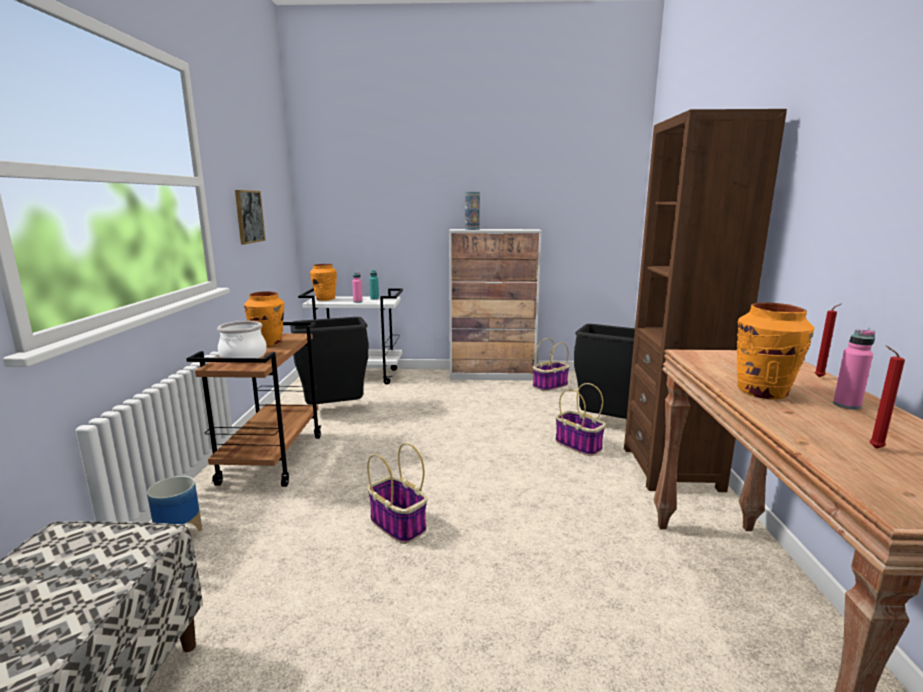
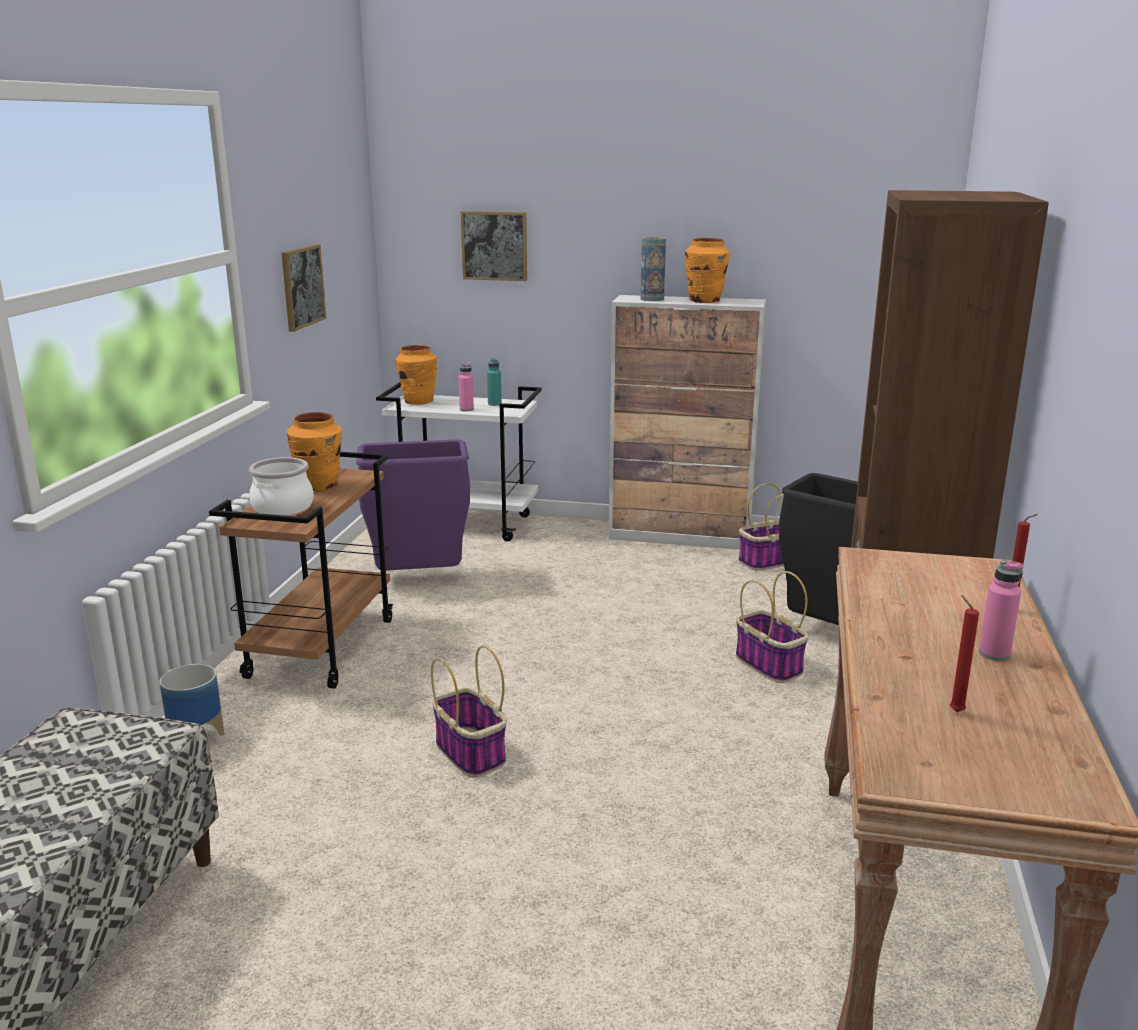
camera: 10 degrees right, 5 degrees up
black trash can [290,317,369,405] -> purple trash can [356,440,470,571]
orange vase [736,302,815,399] -> orange vase moved to [685,238,730,303]
none -> picture [461,211,527,281]

